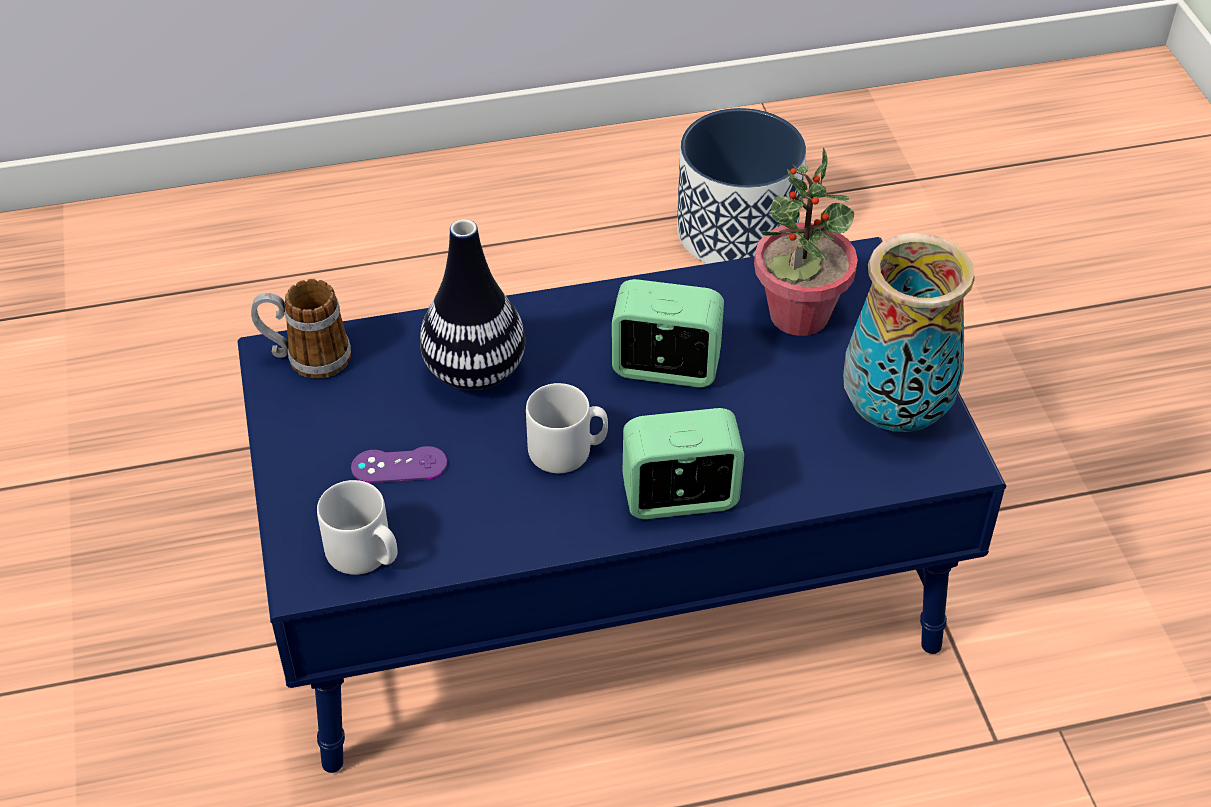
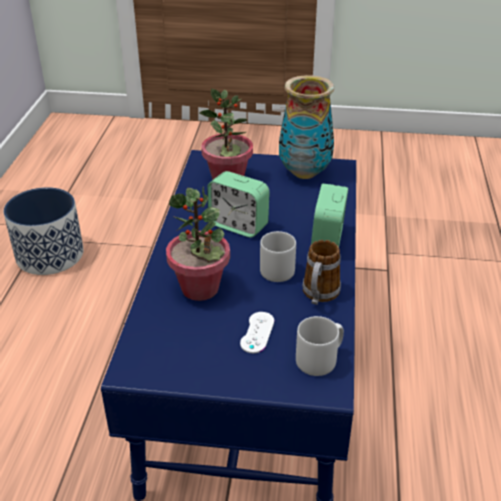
camera: 70 degrees left, 10 degrees down
mug [251,279,351,379] -> mug moved to [302,240,341,305]
purple game controller [351,446,447,483] -> white game controller [240,312,275,353]
vase [420,219,525,390] -> potted plant [166,186,230,301]
alarm clock [612,279,724,387] -> alarm clock turned 90 degrees counterclockwise [207,171,270,238]

